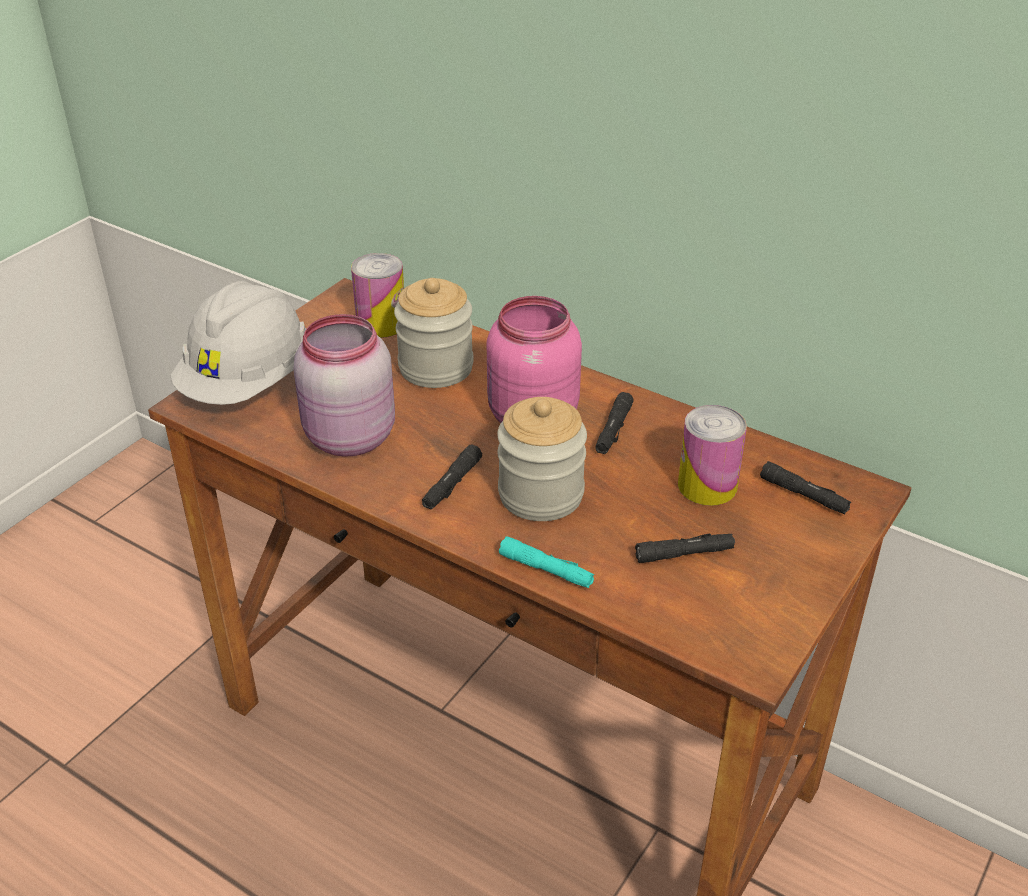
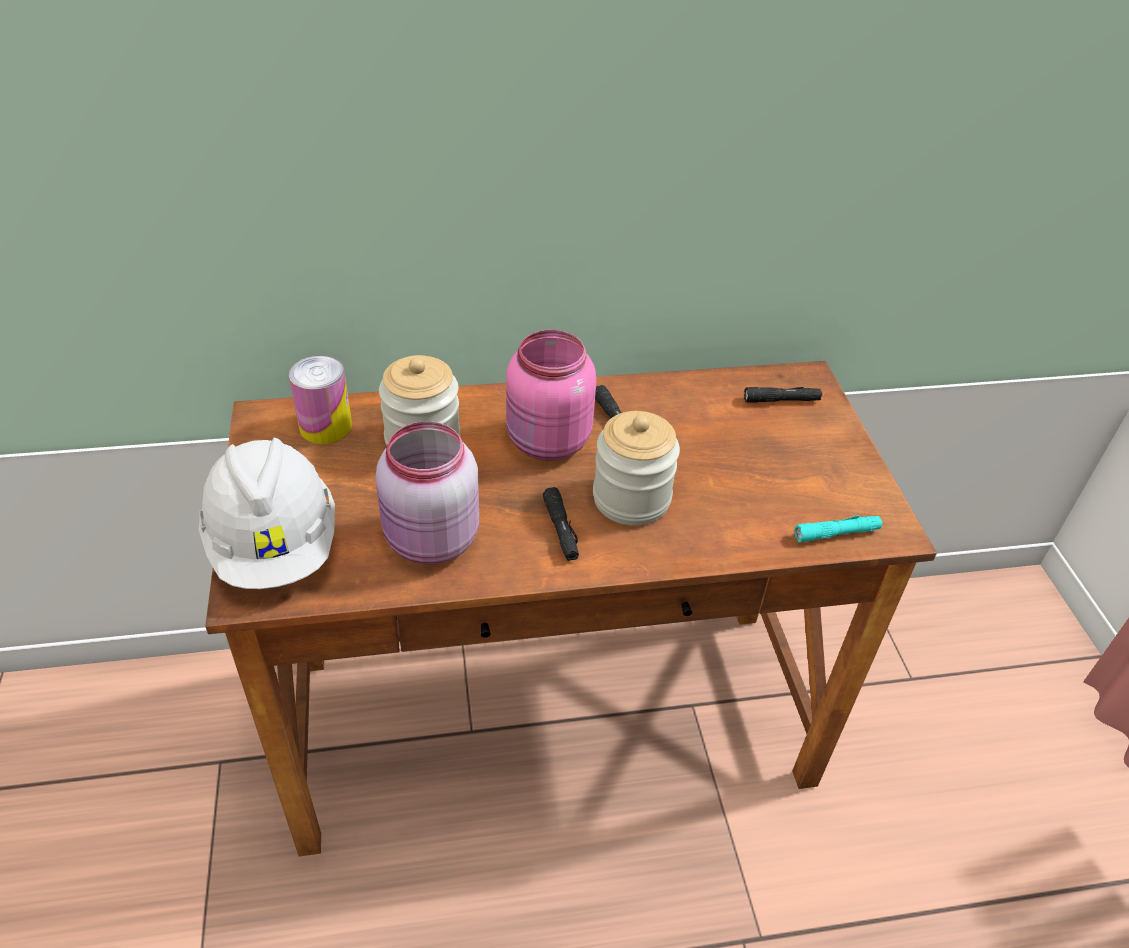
camera: 45 degrees left, 5 degrees up
turquoise flashlight [499,536,594,588] -> turquoise flashlight moved to [795,516,883,542]
black flashlight [635,533,735,563] -> none
can [678,405,747,506] -> none

